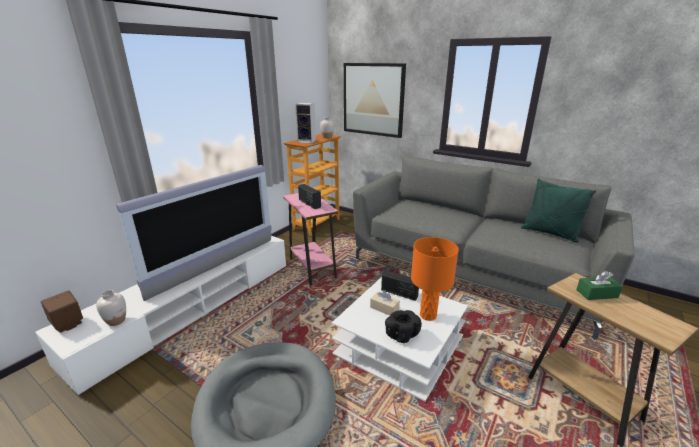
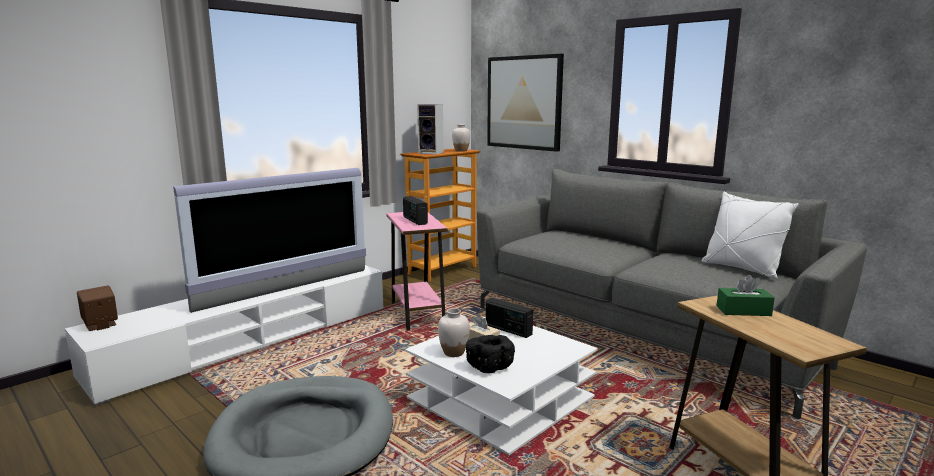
camera: 10 degrees right, 10 degrees down
white vase [96,290,126,326] -> white vase moved to [438,308,470,357]
orange table lamp [411,237,459,321] -> none
green pillow [521,178,596,243] -> white pillow [702,192,799,279]

